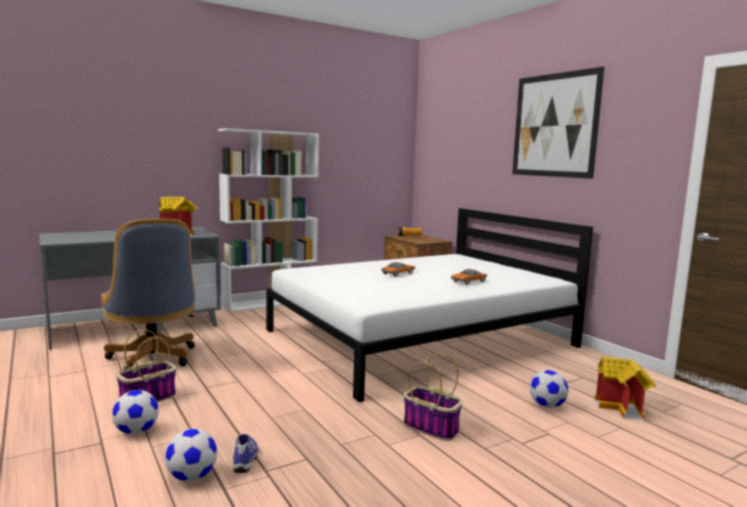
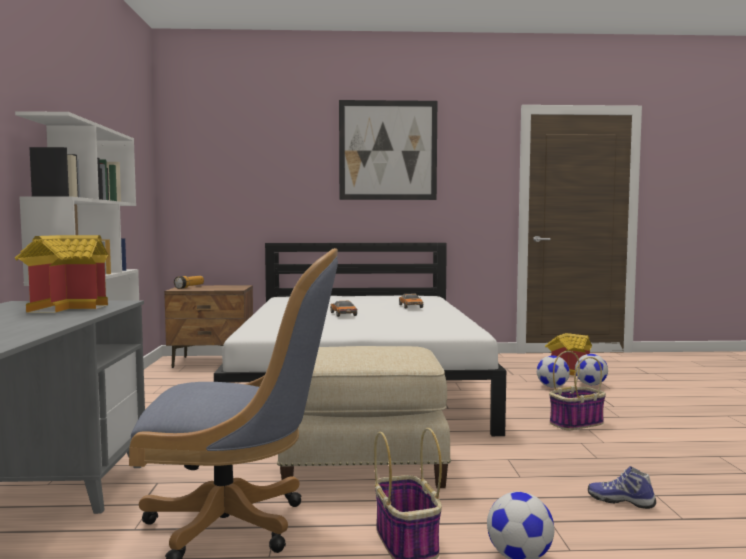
camera: 60 degrees left, 5 degrees down
football [165,429,217,482] -> football moved to [575,354,608,385]
none -> beige ottoman [277,346,451,488]

